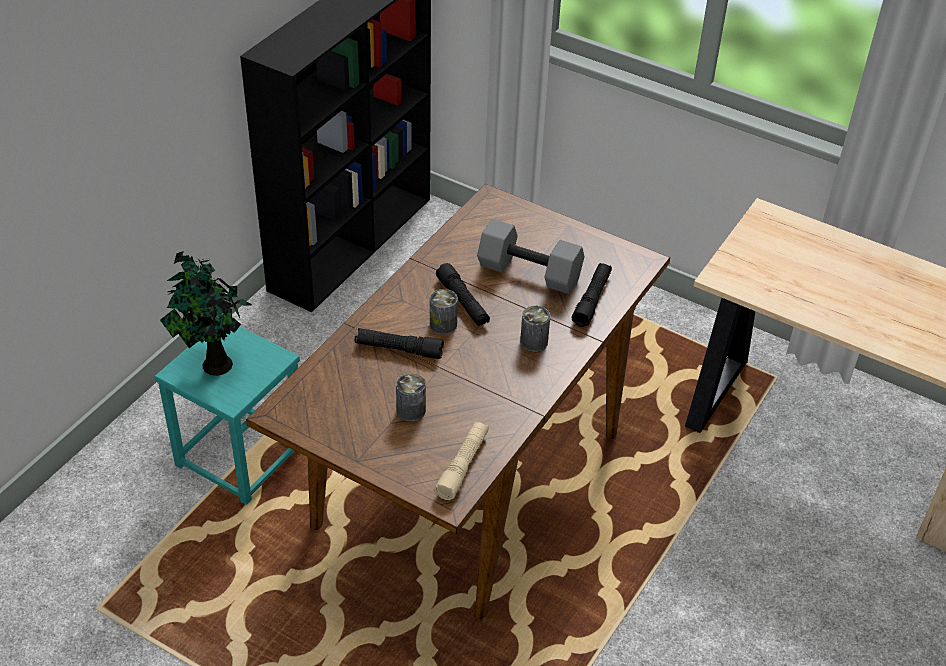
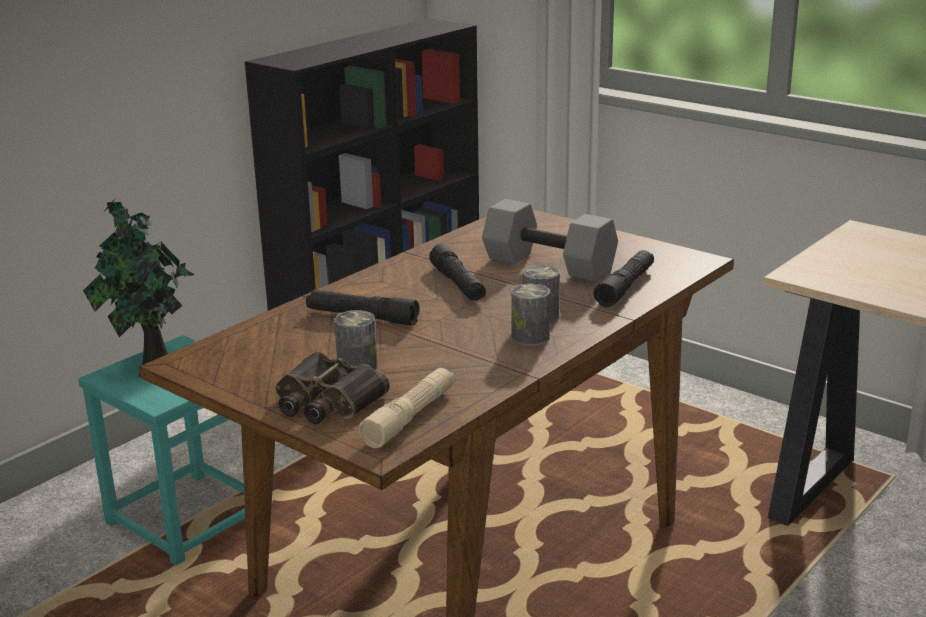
camera: 10 degrees right, 20 degrees down
can [430,289,458,335] -> can moved to [511,283,550,346]
none -> binoculars [275,352,390,424]

